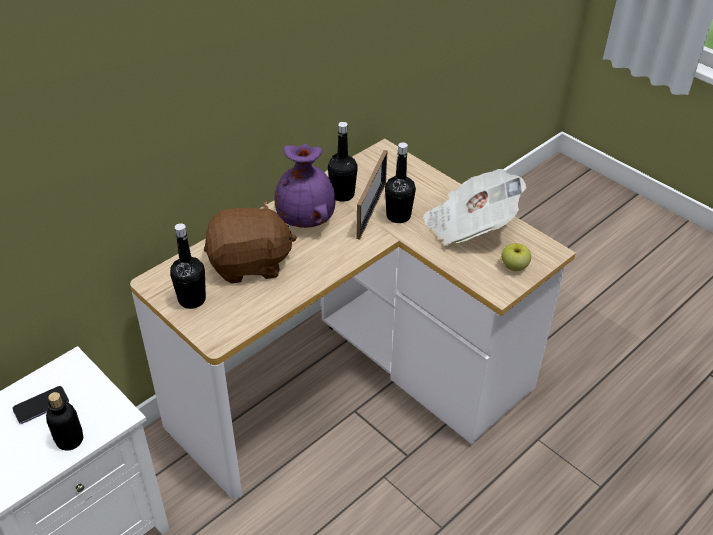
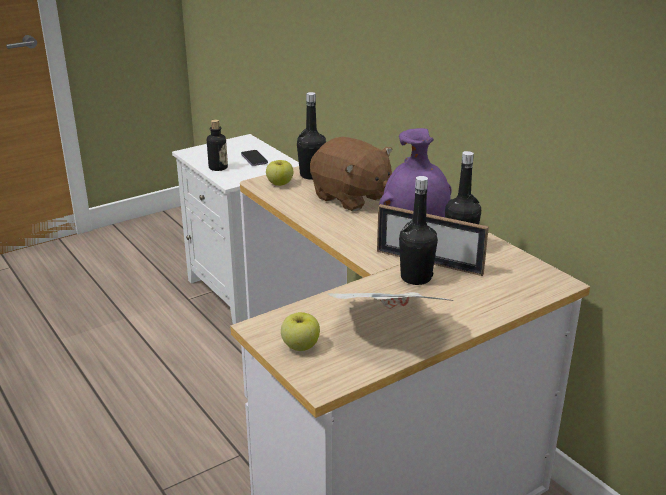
camera: 100 degrees right, 15 degrees down
brown plush toy [204,201,297,283] -> brown plush toy turned 45 degrees counterclockwise [310,137,393,211]
none -> apple [266,160,293,186]

